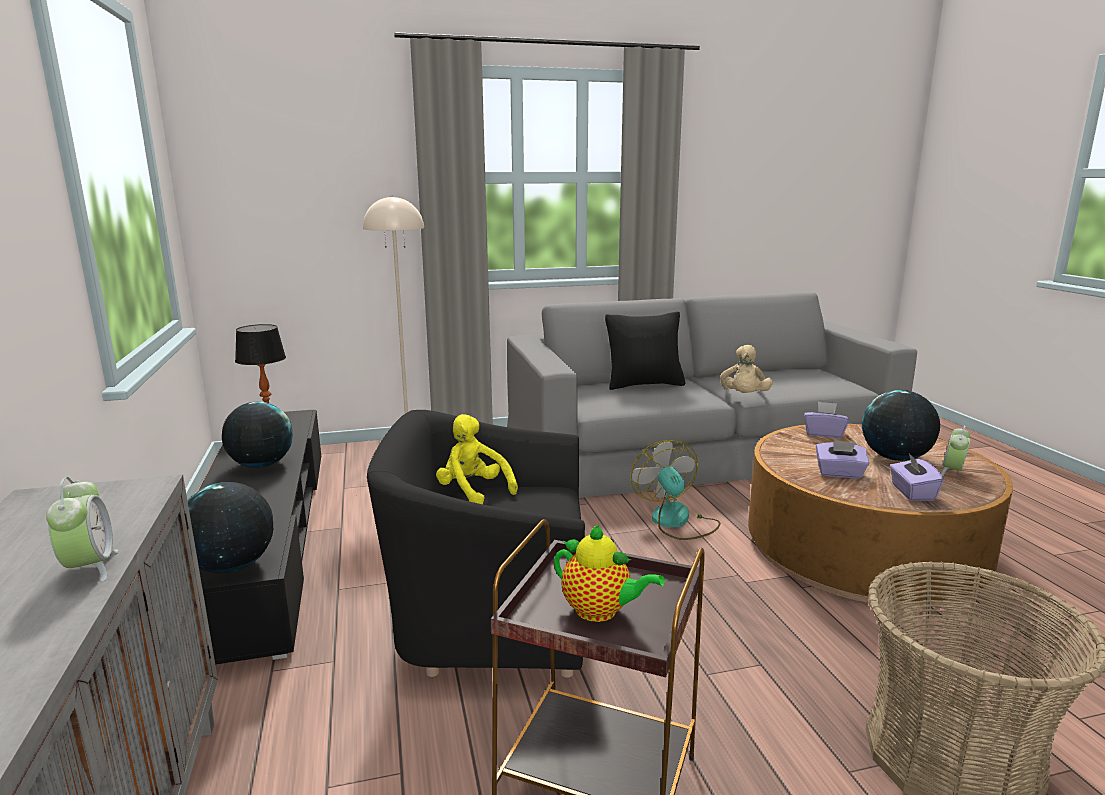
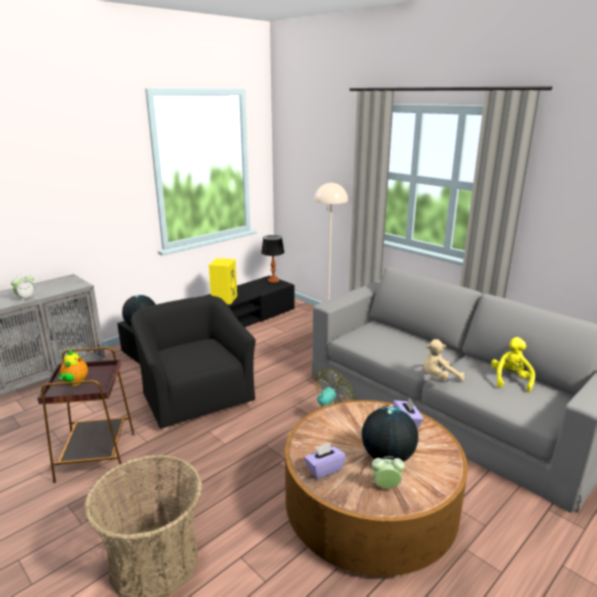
camera: 60 degrees right, 5 degrees up
globe [222,402,293,468] -> yellow speaker [209,258,237,304]
yellow plush toy [436,414,518,504] -> yellow plush toy moved to [491,337,535,393]
black pillow [605,312,685,390] -> none
purple tissue box [816,440,869,479] -> none

